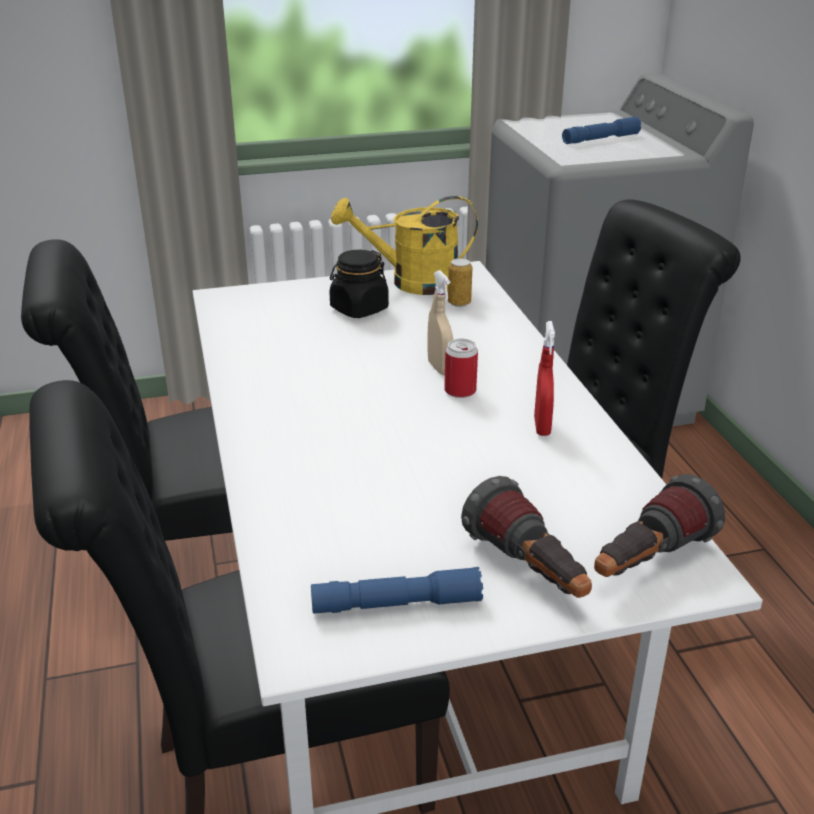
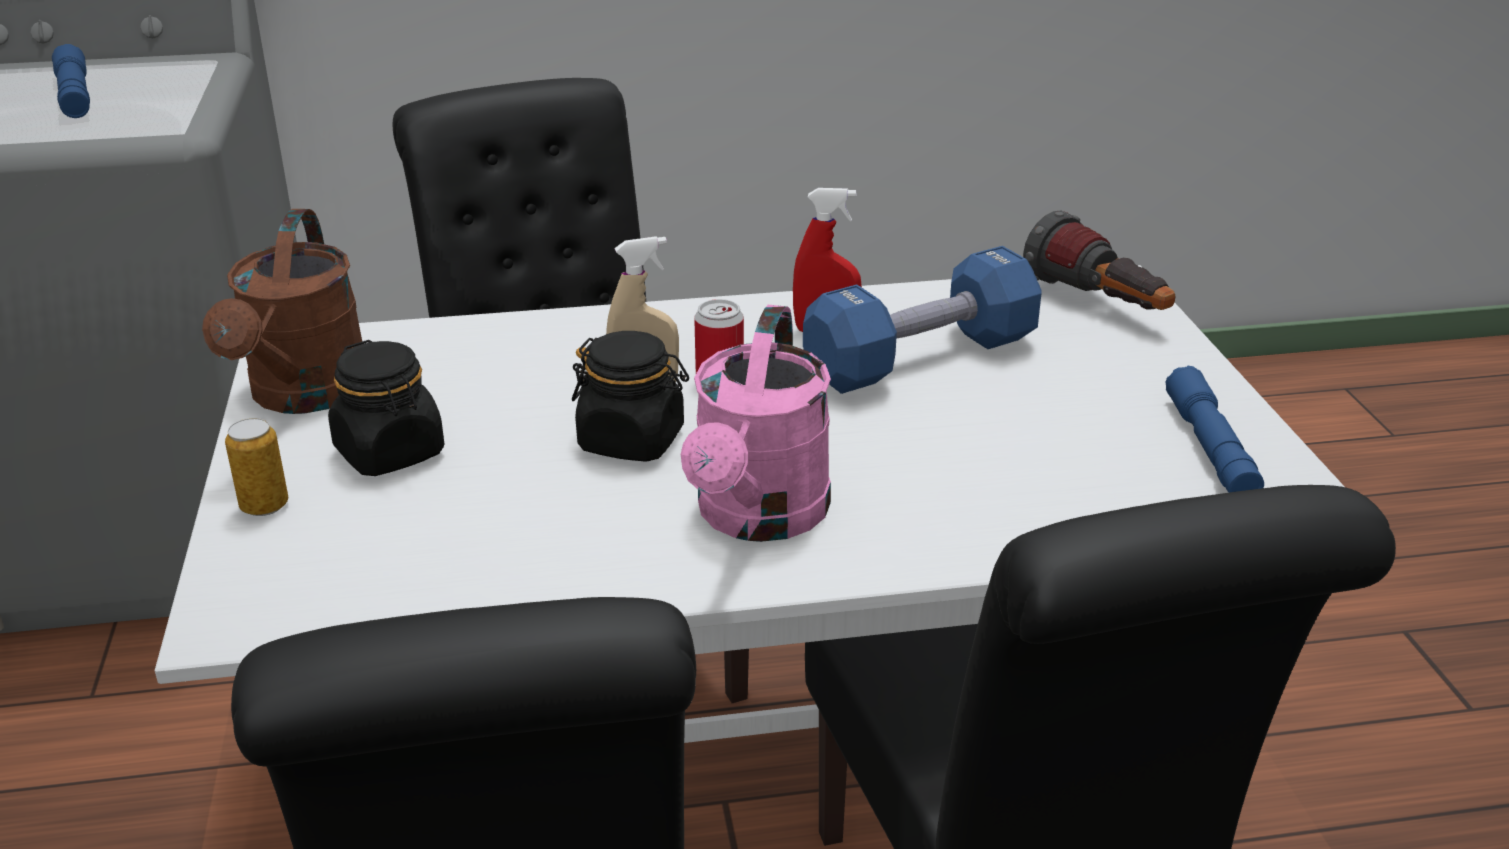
camera: 85 degrees left, 0 degrees up
yellow watering can [331,196,478,295] -> brown watering can [202,209,362,414]
can [448,258,472,307] -> can moved to [225,418,288,516]
flashlight [461,476,592,598] -> none
none -> black jar [572,331,689,462]
none -> pink watering can [681,305,831,542]
none -> blue dumbbell [803,246,1042,394]

